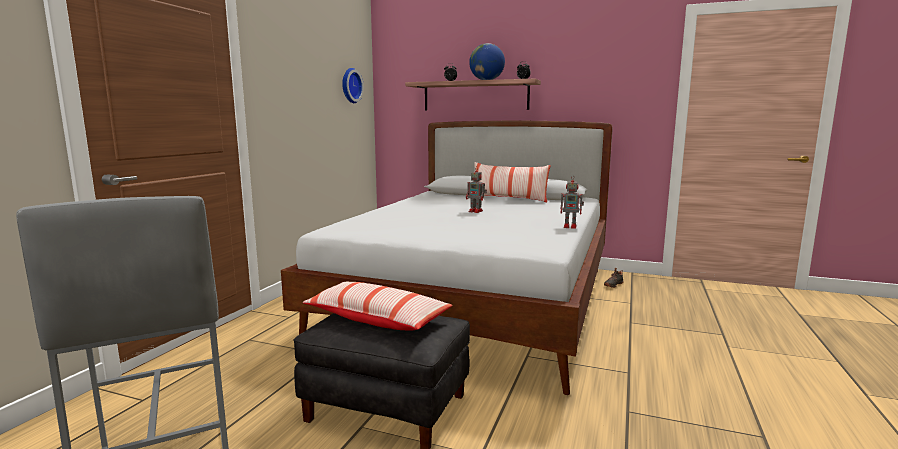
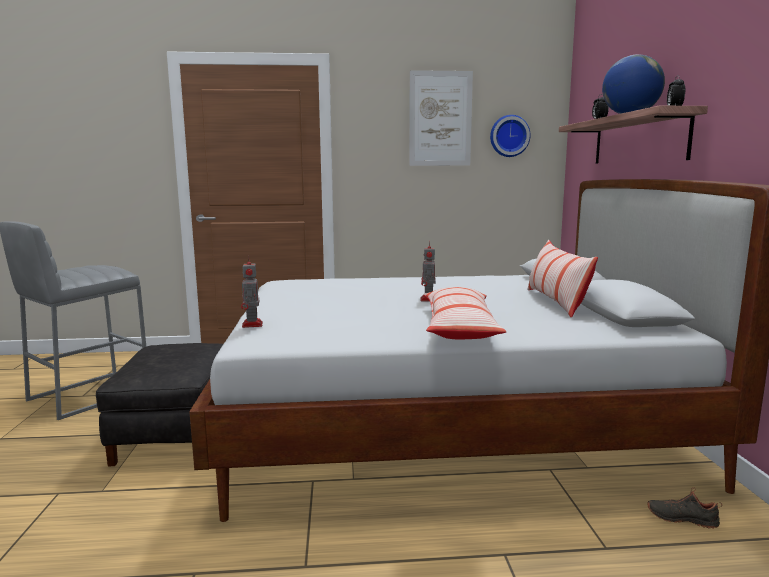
camera: 65 degrees right, 0 degrees up
pillow [303,282,452,330] -> pillow moved to [424,287,506,339]
toy robot [560,175,584,229] -> toy robot moved to [241,256,263,328]
none -> picture [409,70,473,166]

